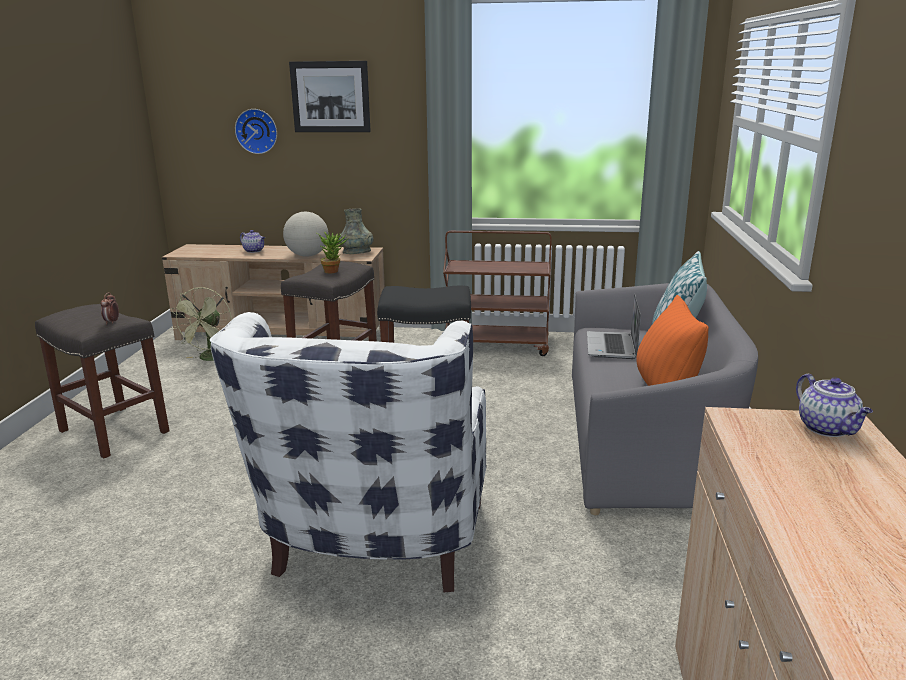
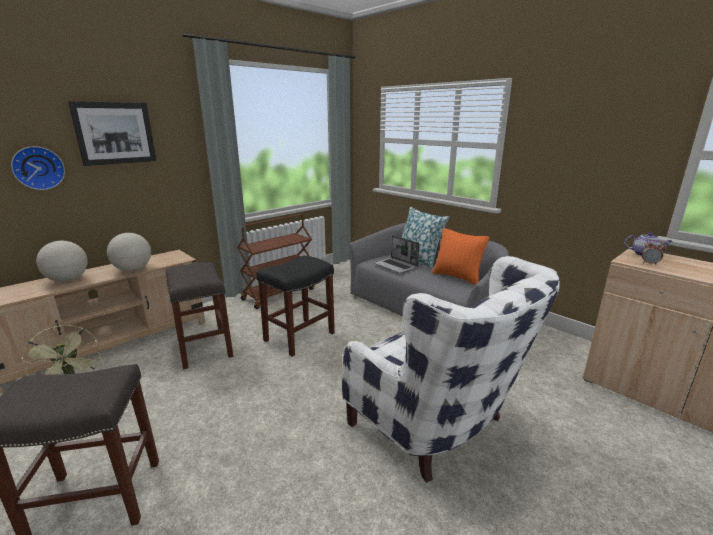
camera: 50 degrees left, 0 degrees up
alarm clock [101,292,119,325] -> alarm clock moved to [642,240,666,265]
teapot [240,230,265,253] -> globe [36,241,88,282]
potted plant [317,232,347,273] -> none
grey vase [338,208,374,254] -> none

